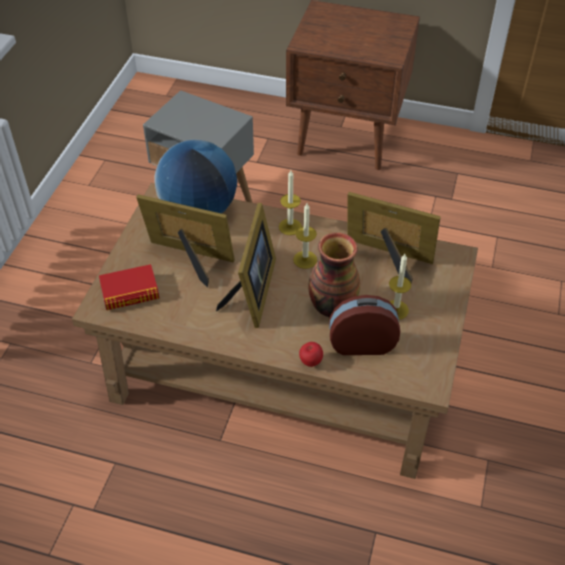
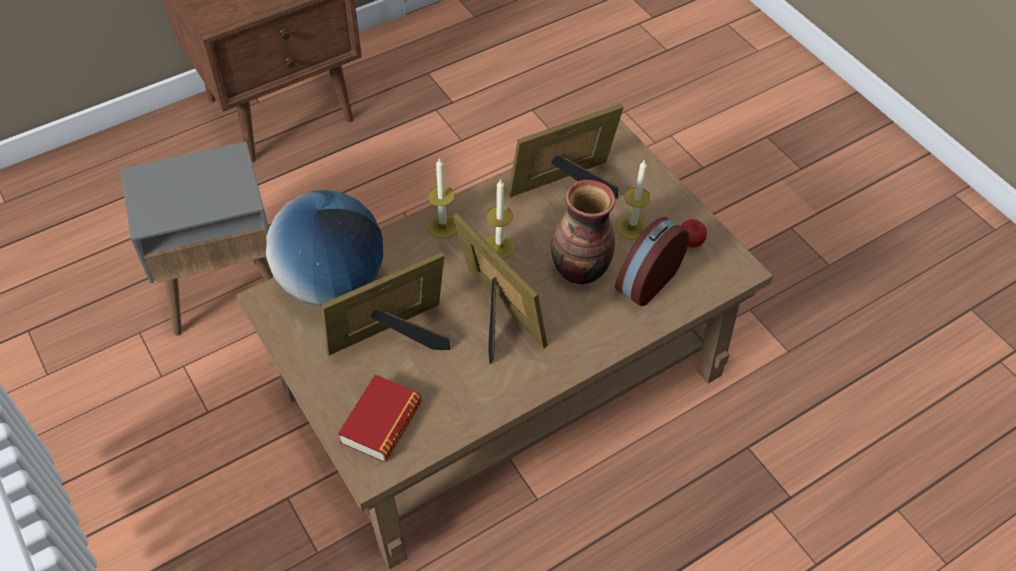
camera: 50 degrees left, 5 degrees up
apple [299,342,323,367] -> apple moved to [681,219,707,248]

